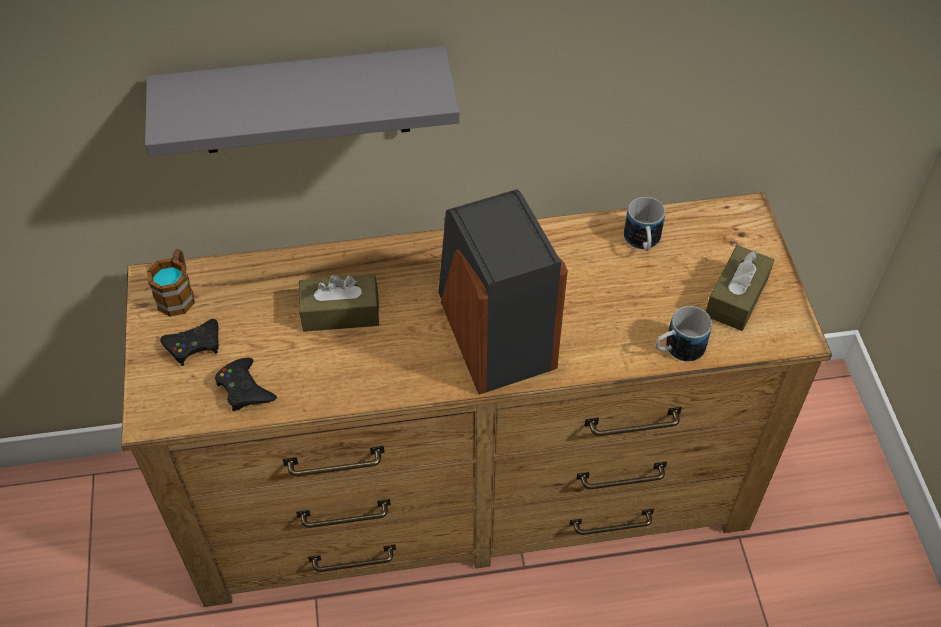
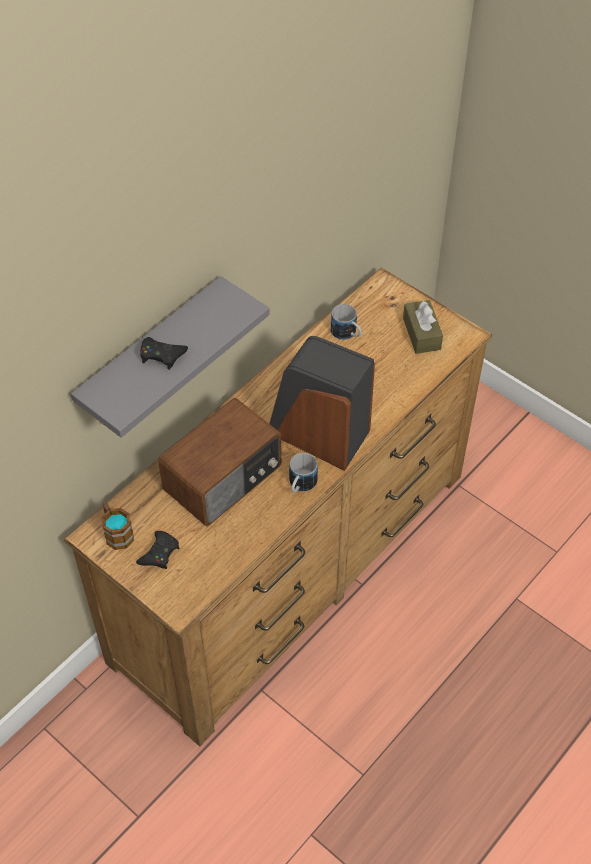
camera: 40 degrees left, 0 degrees up
black game controller [215,358,277,411] -> black game controller moved to [140,337,188,370]
brown tissue box [299,274,379,332] -> radio [158,398,281,527]
mug [655,306,712,362] -> mug moved to [289,453,318,493]

